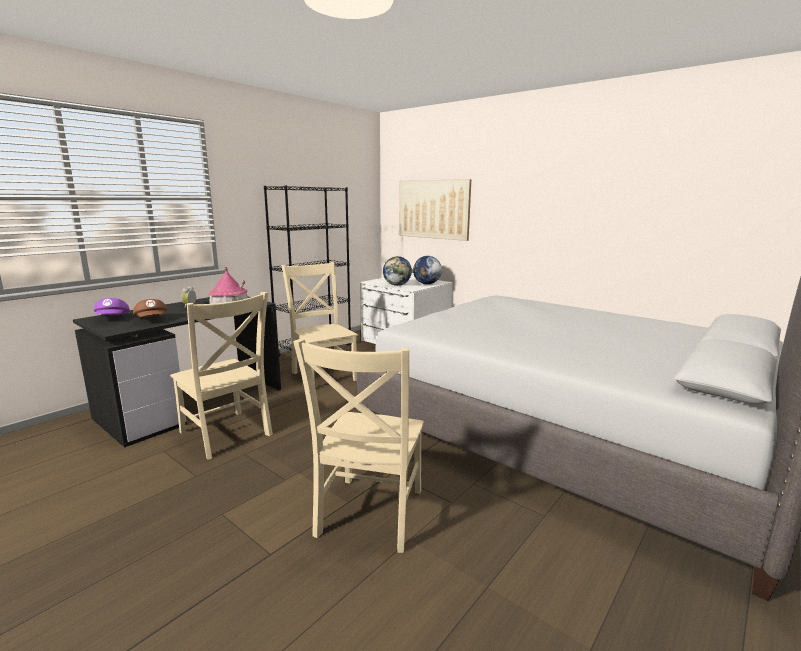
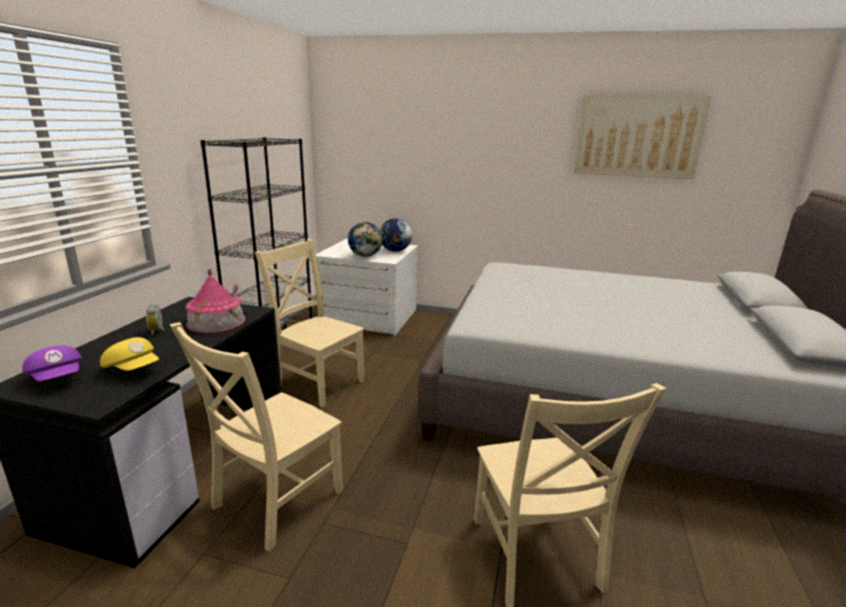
camera: 25 degrees left, 5 degrees up
brown cap [133,299,167,317] -> yellow cap [100,337,159,371]
beige chair [170,292,273,460] -> beige chair turned 105 degrees clockwise [170,322,343,551]
picture [399,179,471,241] -> picture moved to [574,95,711,179]

